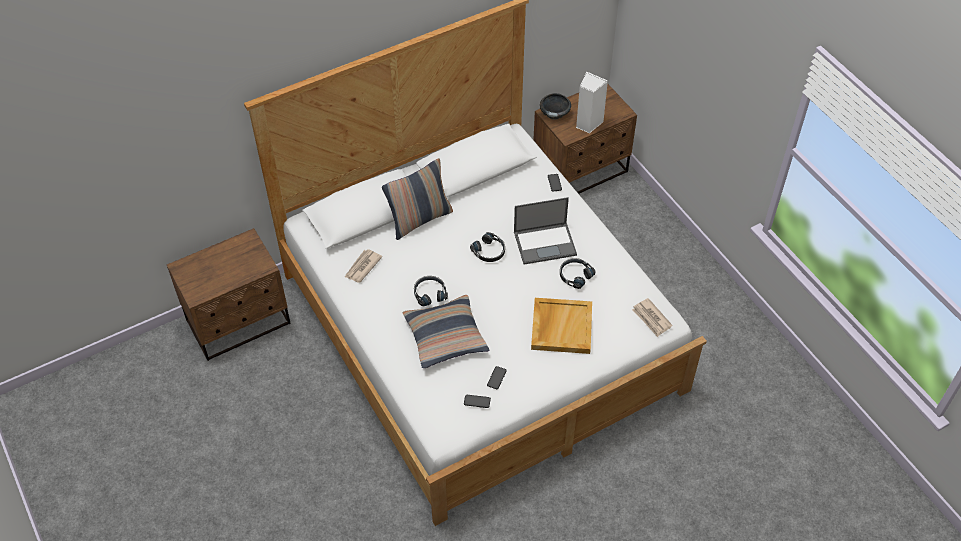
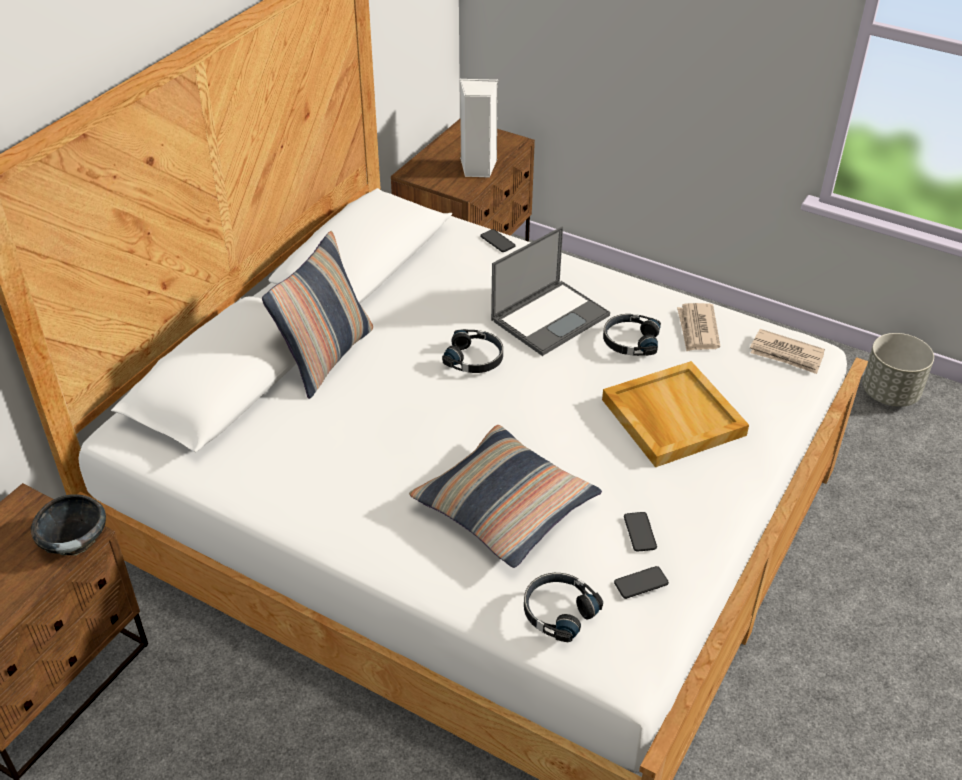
camera: 30 degrees left, 10 degrees down
newspaper [345,249,382,283] -> newspaper moved to [677,303,720,351]
black headphones [414,276,448,307] -> black headphones moved to [524,573,603,642]
black bowl [540,93,571,120] -> black bowl moved to [31,494,106,556]
none -> grey planter [862,333,934,407]

